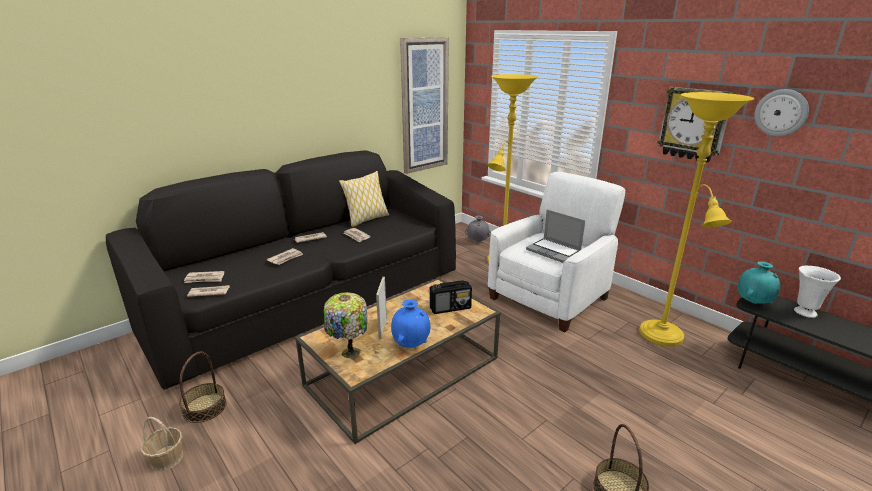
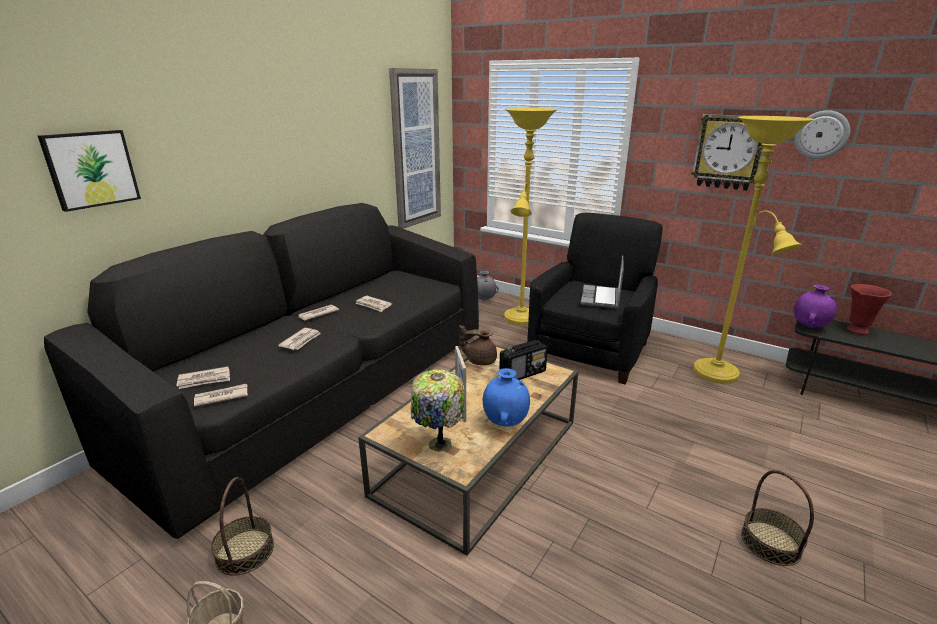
camera: 15 degrees left, 0 degrees up
pillow [339,171,389,227] -> none
white armchair [488,172,625,332] -> black armchair [527,213,662,384]
laptop [526,210,585,263] -> laptop turned 75 degrees clockwise [581,256,624,308]
turquoise vase [738,261,780,304] -> purple vase [794,285,837,328]
white vase [794,266,841,318] -> red vase [846,284,892,335]
none -> picture [38,130,141,212]
none -> brown teapot [459,325,497,366]

